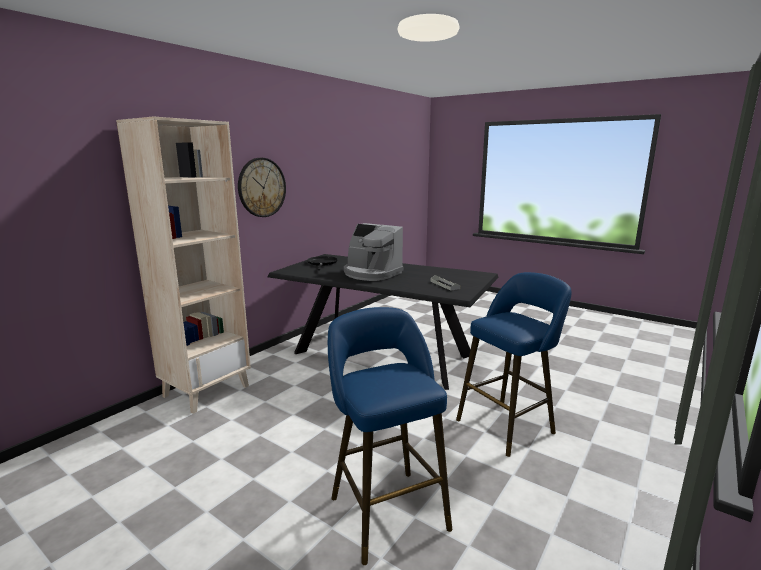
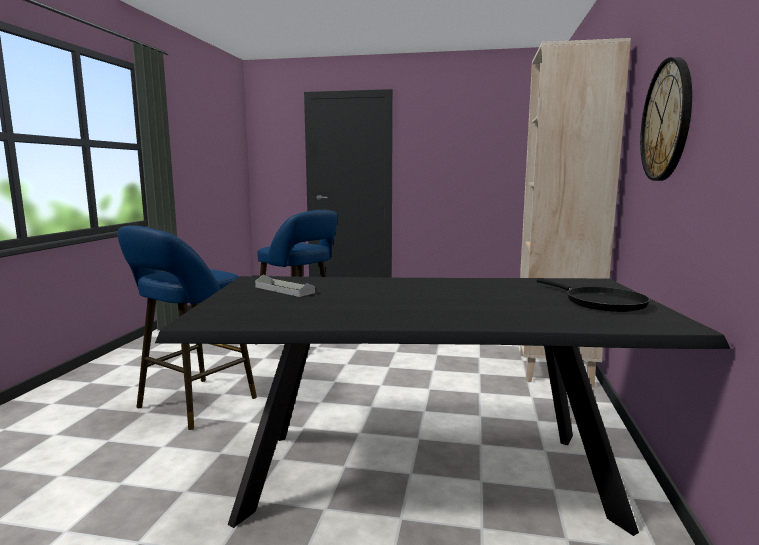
camera: 155 degrees right, 5 degrees down
coffee machine [344,223,403,281] -> none

